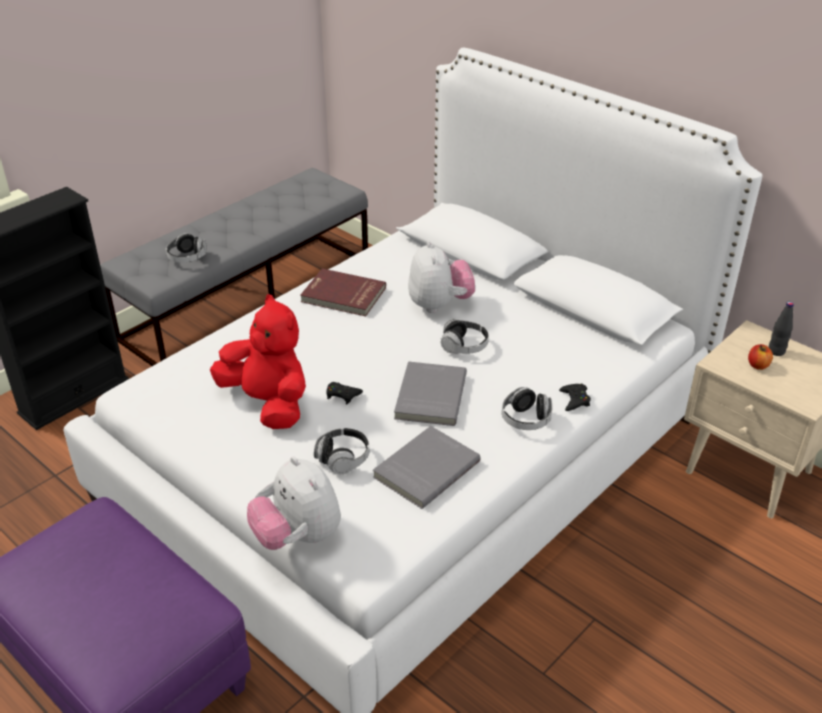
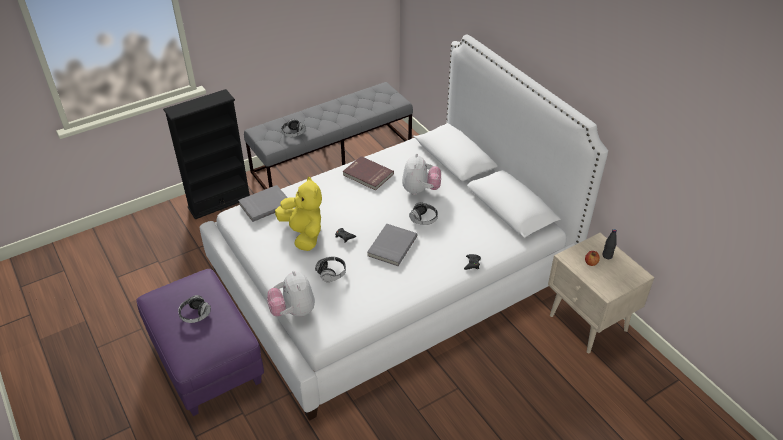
camera: 15 degrees right, 5 degrees up
red plush toy [210,294,306,429] -> yellow plush toy [275,176,322,251]
grey book [373,426,481,509] -> grey book moved to [238,185,288,222]
headphones [502,387,552,430] -> headphones moved to [178,295,211,323]

